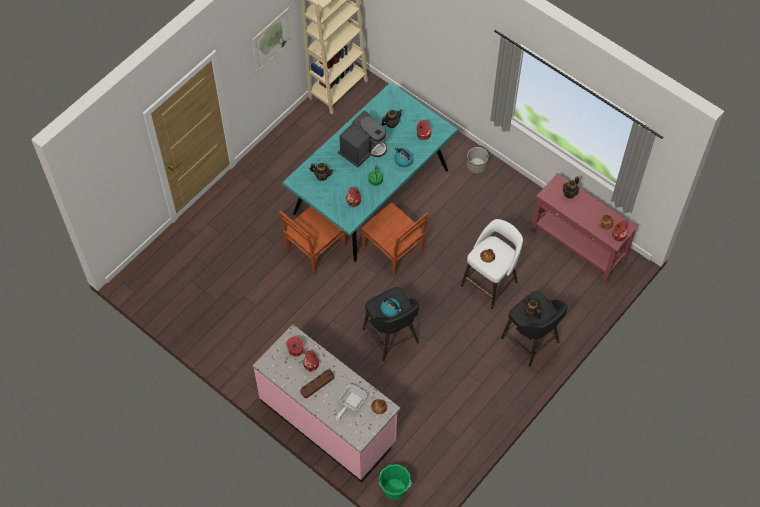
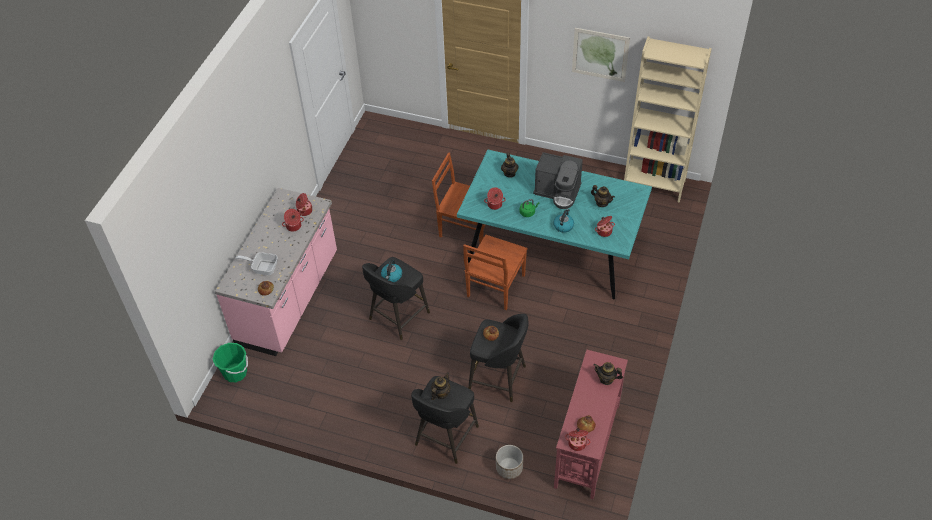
camera: 70 degrees right, 10 degrees down
brown tray [300,369,334,398] -> none
white stool [461,219,523,309] -> black stool [468,314,529,402]
planter [466,147,489,174] -> planter moved to [496,445,523,479]

